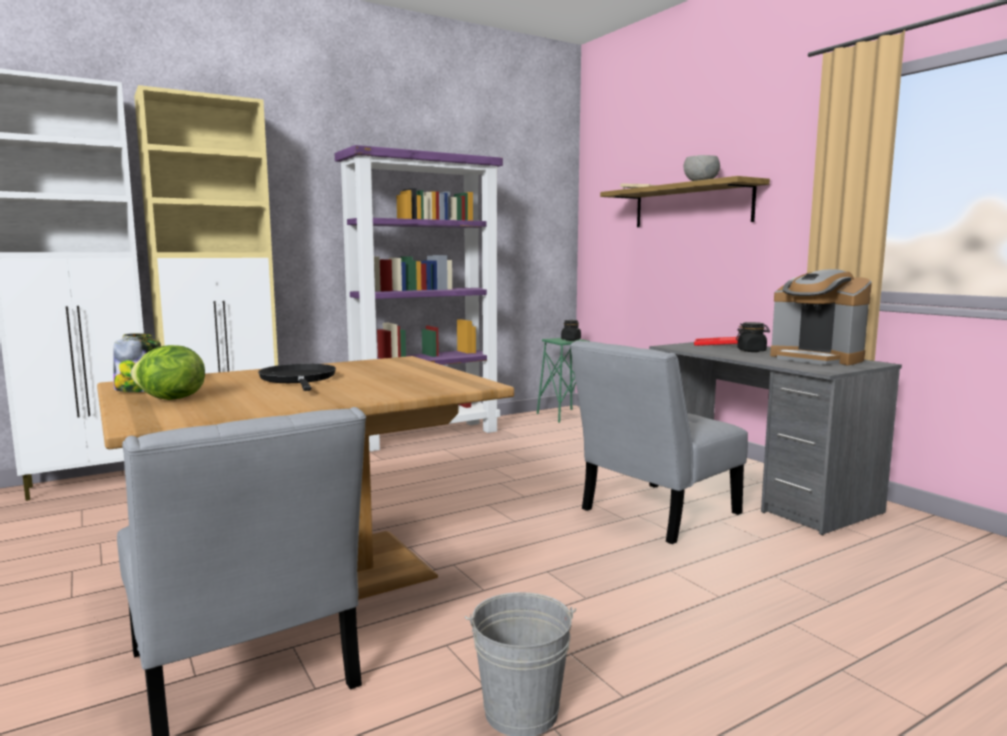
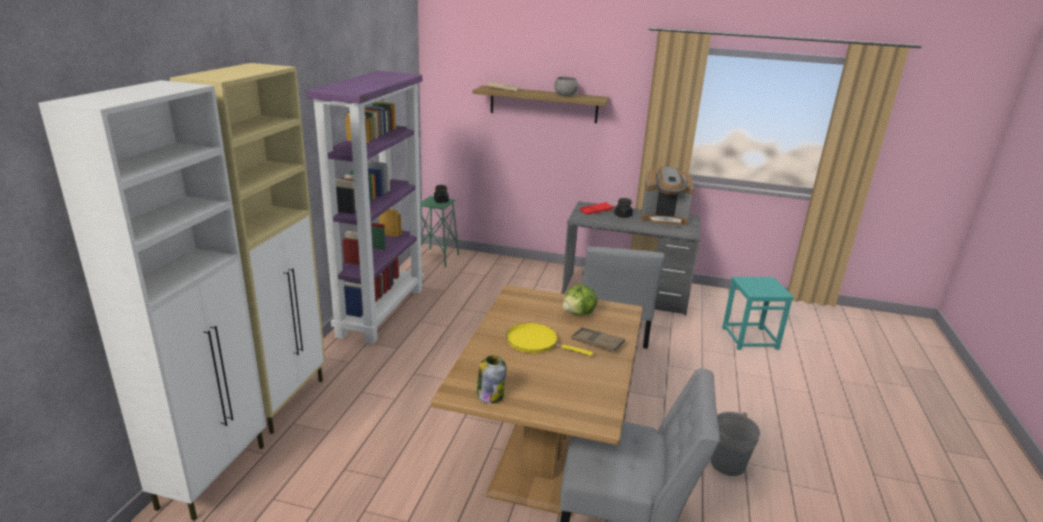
camera: 45 degrees left, 15 degrees up
lettuce [131,345,205,400] -> lettuce moved to [562,284,598,316]
black frying pan [258,364,336,391] -> yellow frying pan [506,323,593,356]
none -> brown tray [571,327,625,352]
none -> turquoise stool [722,277,794,350]

